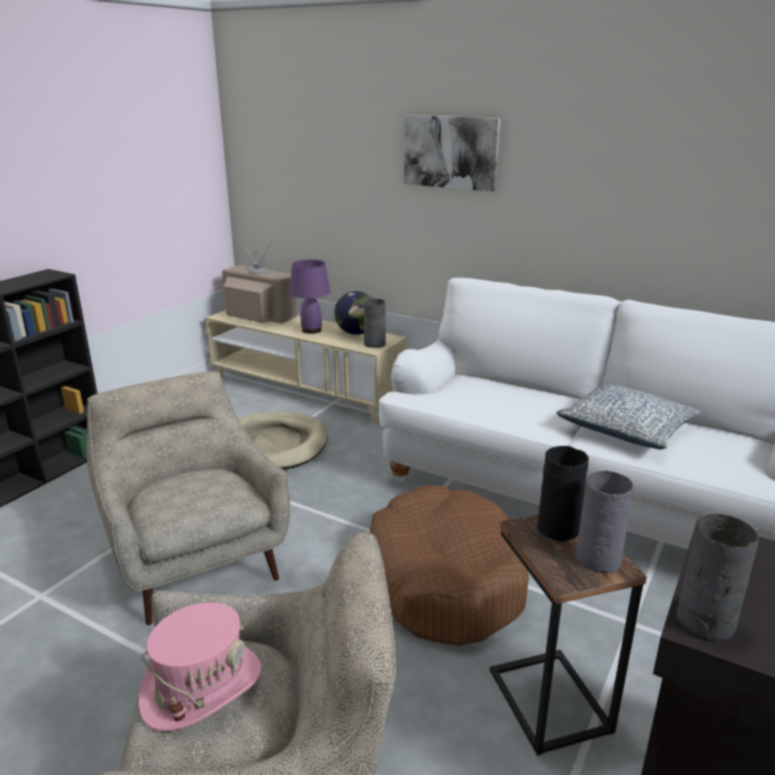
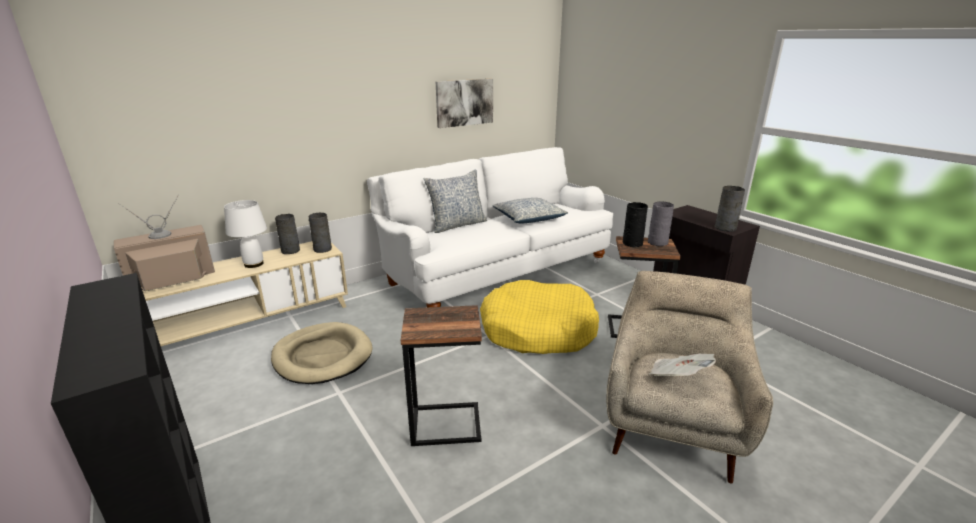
camera: 65 degrees left, 0 degrees up
beige armchair [87,371,290,625] -> side table [401,305,482,446]
pink hat [138,602,261,731] -> newspaper [649,354,716,376]
purple table lamp [289,260,331,334] -> white table lamp [224,200,267,268]
globe [334,291,372,335] -> grey vase [275,214,300,254]
brown dog bed [370,485,529,646] -> yellow dog bed [480,280,599,354]
picture [404,115,501,192] -> picture moved to [436,79,493,128]
none -> pillow [424,169,487,233]

